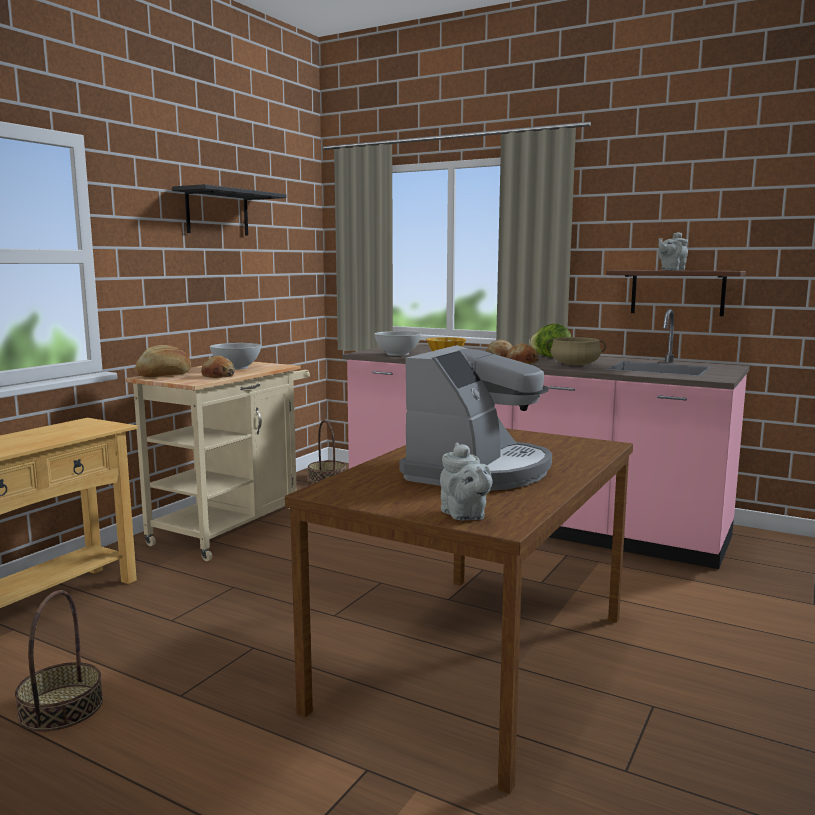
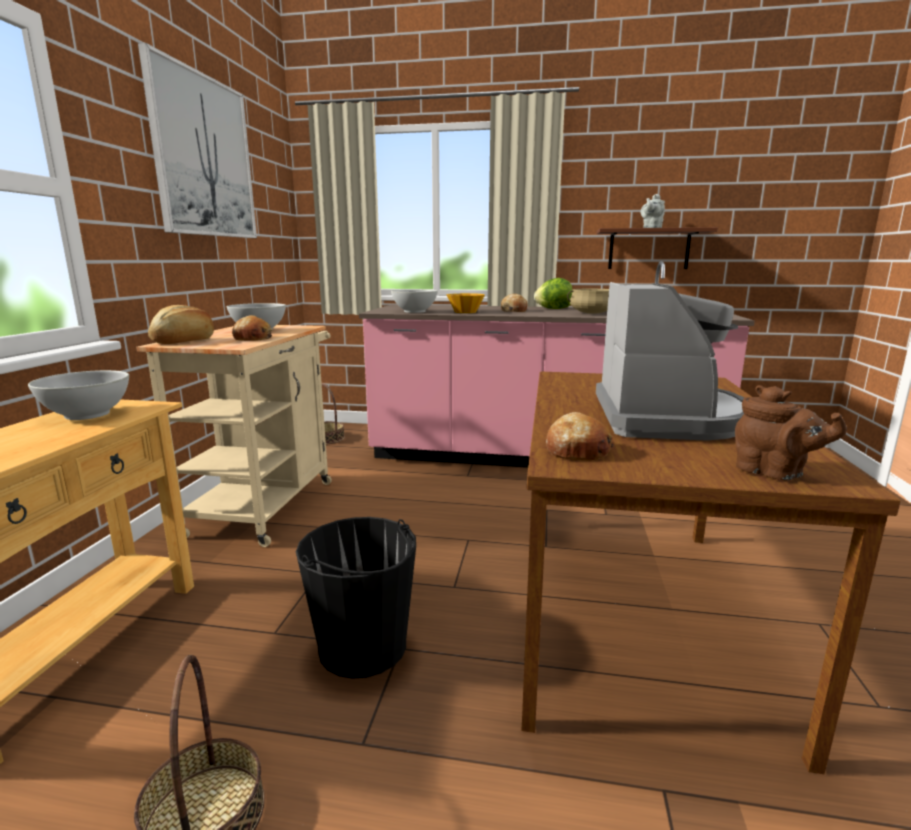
camera: 20 degrees left, 5 degrees up
black shelf [172,184,287,236] -> picture [138,43,257,238]
grey teapot [440,443,493,520] -> brown teapot [735,385,847,481]
bread [507,343,539,364] -> bread moved to [546,412,614,461]
none -> white bowl [28,370,129,420]
none -> black bucket [296,517,416,679]

